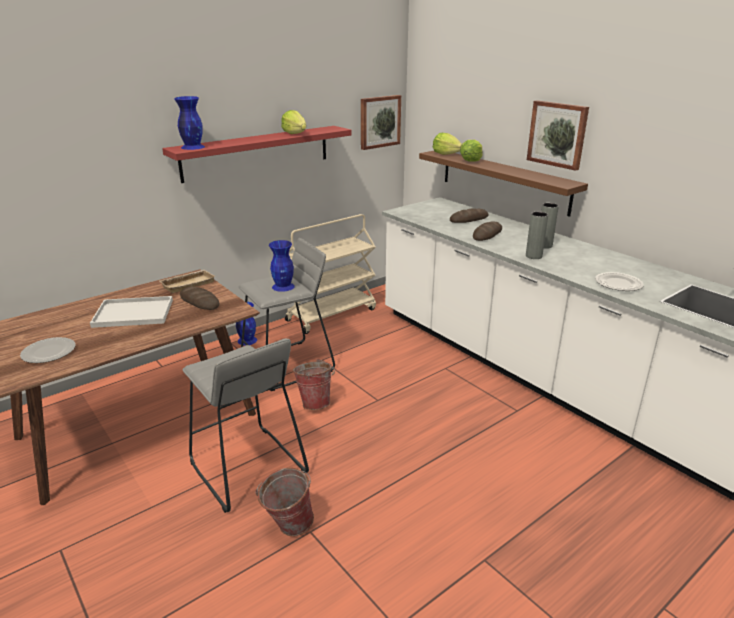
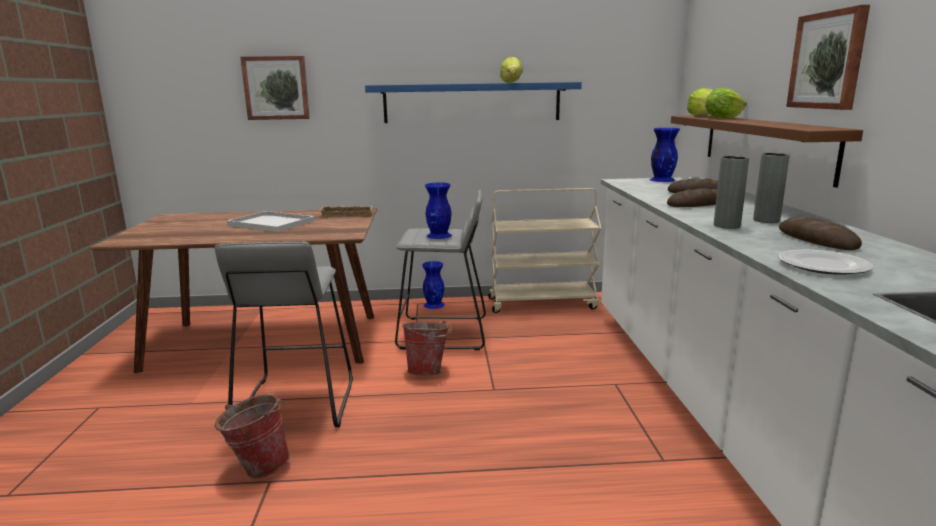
camera: 35 degrees right, 10 degrees down
plate [20,337,76,363] -> none
red shelf [162,126,351,183] -> blue shelf [365,82,582,123]
blue vase [174,96,205,150] -> blue vase moved to [650,128,680,182]
bread [180,287,219,310] -> bread moved to [779,217,862,250]
picture [361,95,401,150] -> picture moved to [240,56,310,120]

